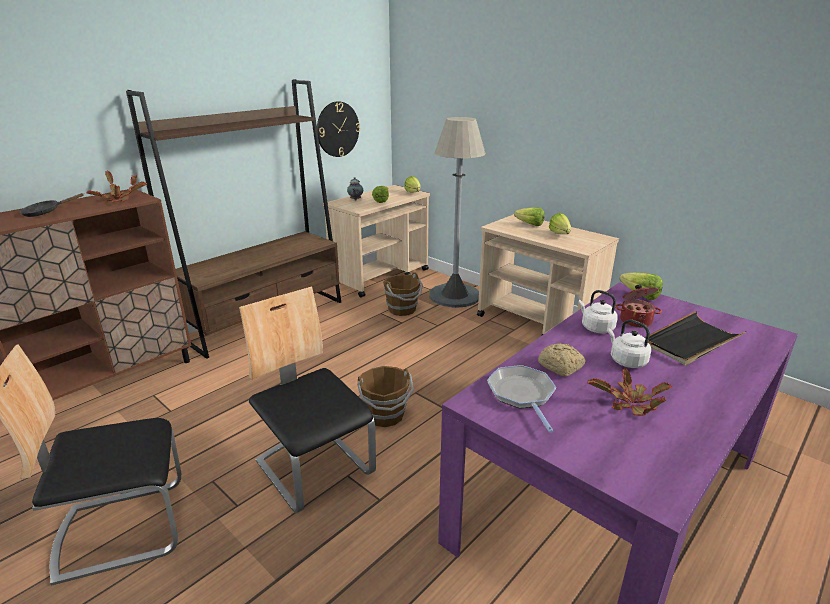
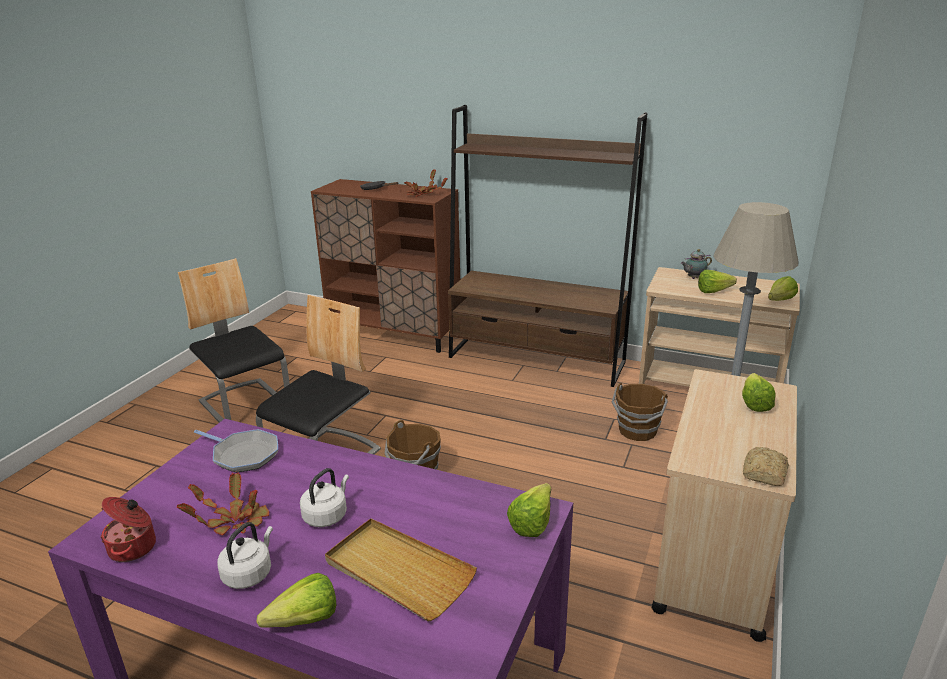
camera: 70 degrees right, 0 degrees up
wall clock [317,101,360,157] -> none
frying pan [487,365,556,433] -> frying pan turned 60 degrees clockwise [194,429,278,473]
bread [538,343,586,377] -> bread moved to [743,447,789,486]
lettuce [549,213,571,234] -> lettuce moved to [256,573,336,628]
white kettle [578,290,618,333] -> white kettle moved to [217,522,273,589]
cooking pot [615,284,662,328] -> cooking pot moved to [100,497,156,562]
black tray [644,311,746,365] -> beige tray [325,518,477,621]

